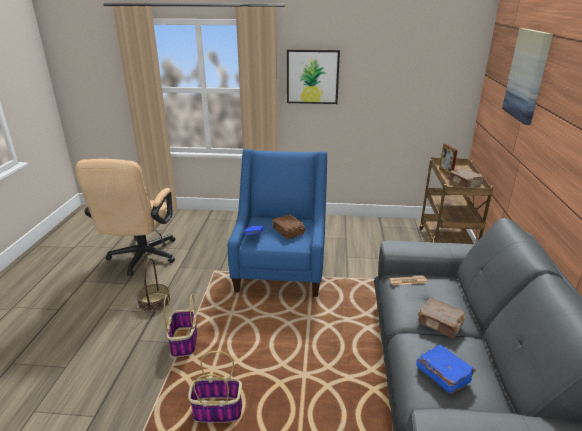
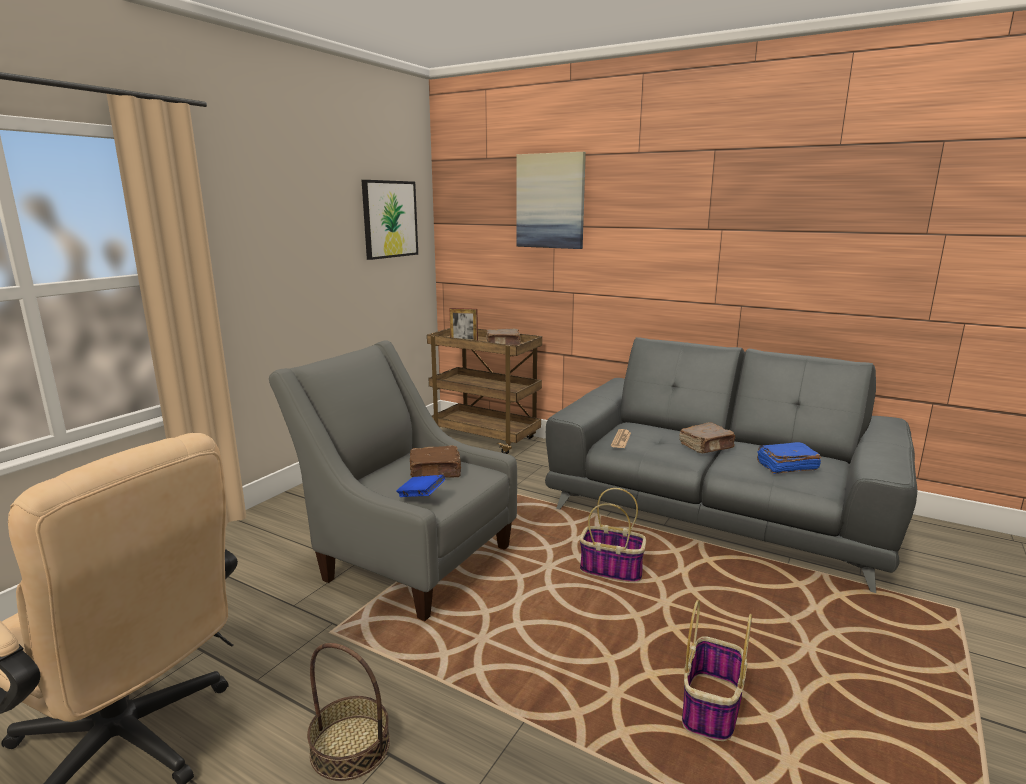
camera: 65 degrees left, 10 degrees down
basket [164,294,197,358] -> basket moved to [580,488,646,583]
blue armchair [228,149,327,297] -> grey armchair [269,341,517,621]
picture [287,49,340,104] -> picture moved to [362,180,418,260]

